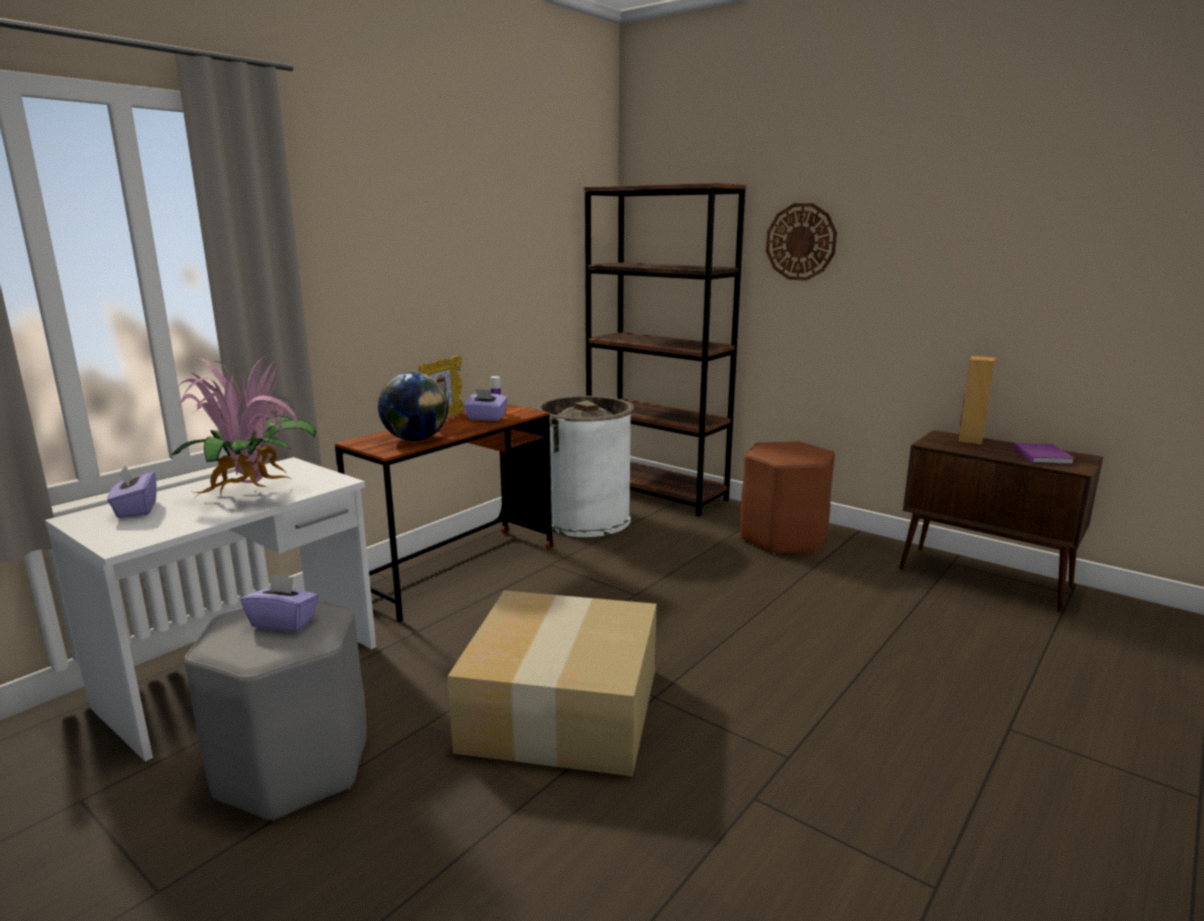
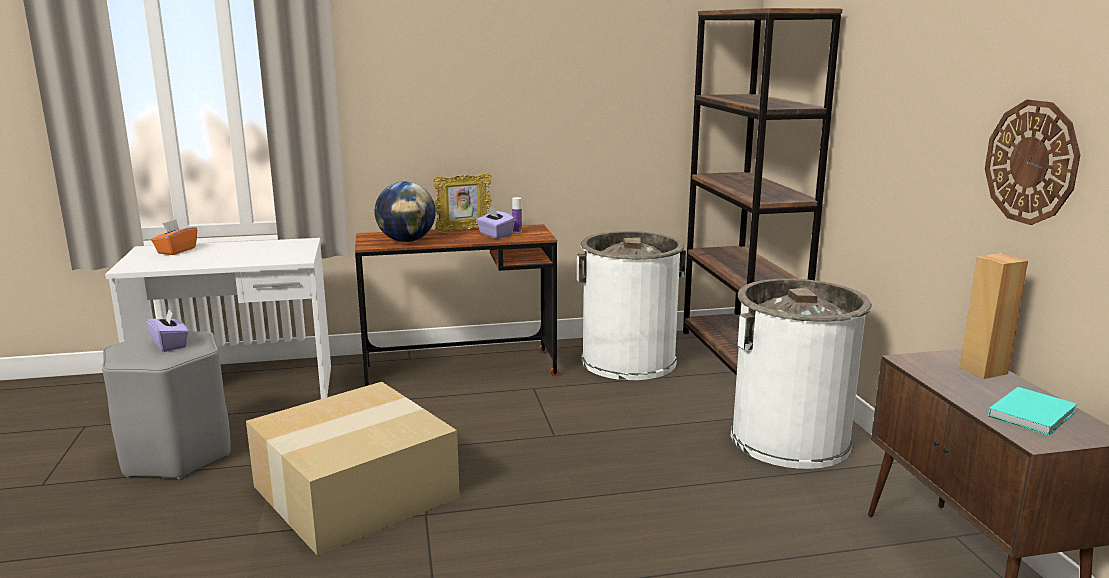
camera: 40 degrees right, 0 degrees up
purple tissue box [107,466,157,518] -> orange tissue box [151,219,197,255]
potted plant [172,354,316,499] -> none
brown stool [740,441,835,555] -> white trash can [731,279,872,469]
wall clock [766,203,837,281] -> wall clock moved to [985,99,1080,225]
purple book [1013,443,1075,465] -> turquoise book [988,387,1077,436]

